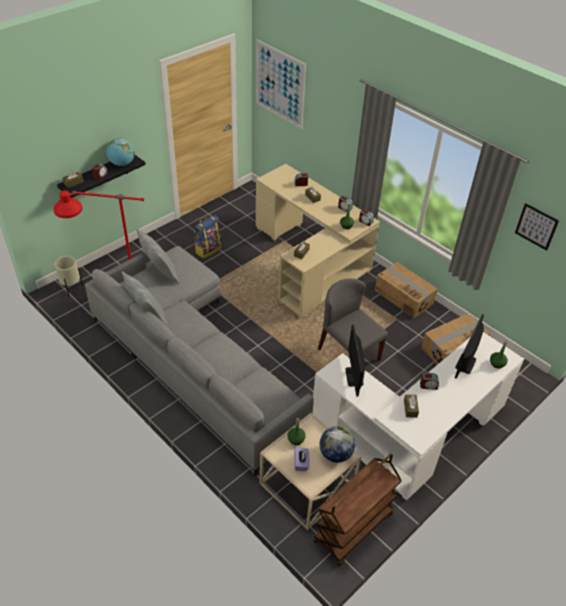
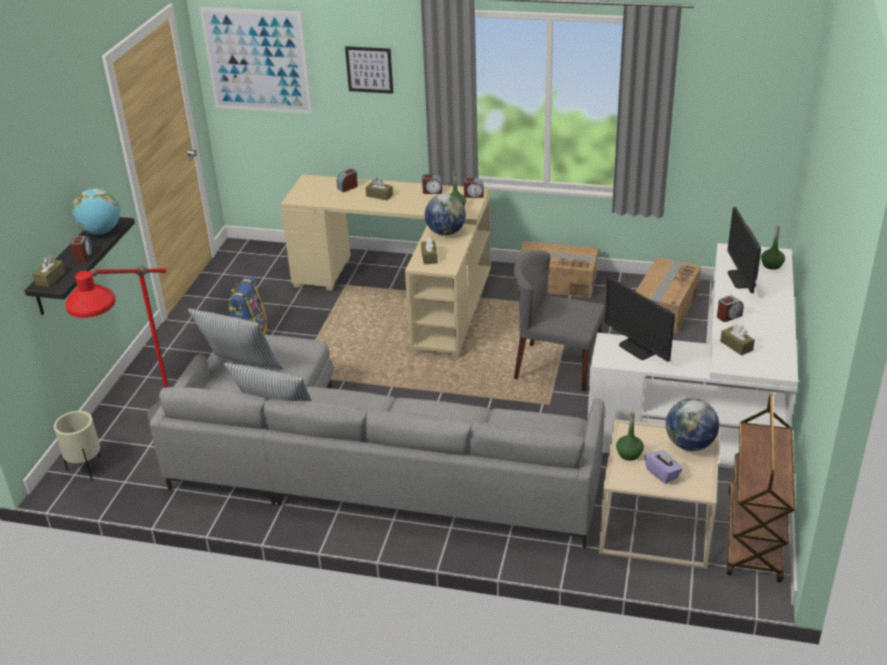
camera: 30 degrees left, 10 degrees down
picture [515,203,559,251] -> picture moved to [345,46,393,94]
none -> globe [425,194,466,236]

